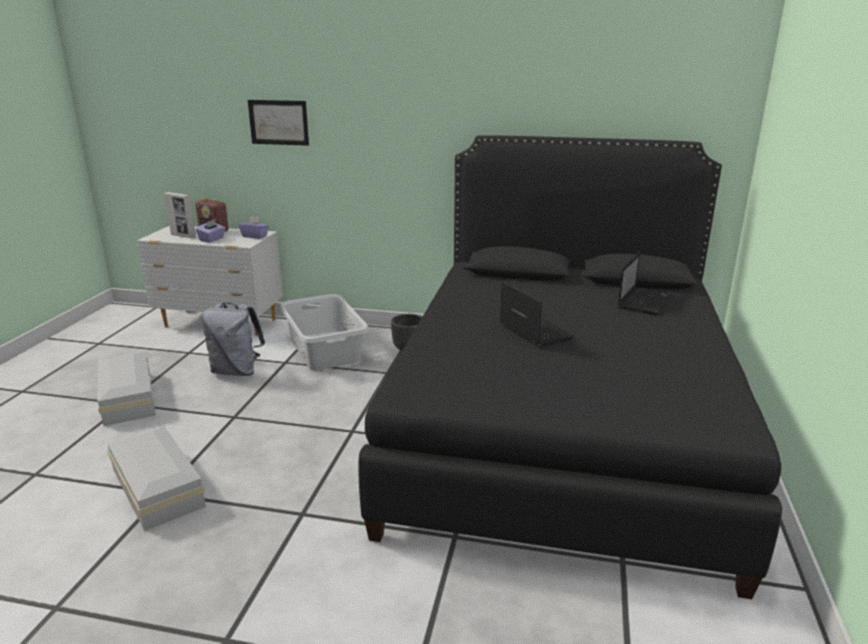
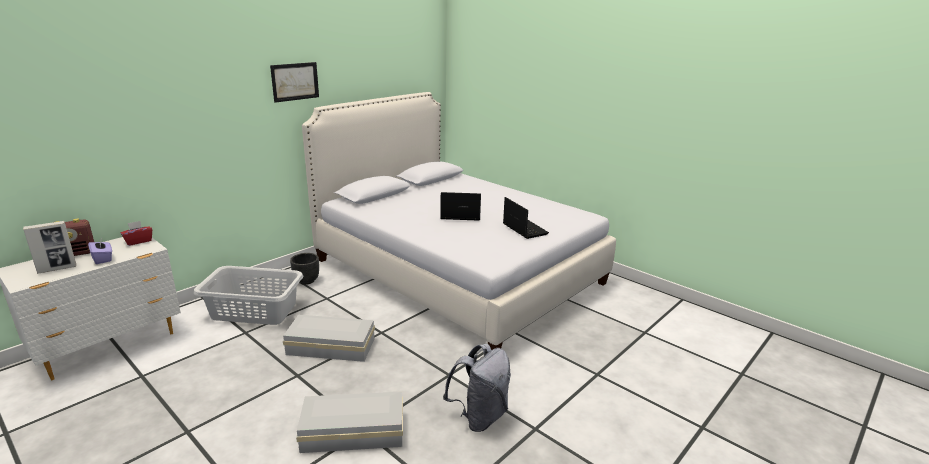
camera: 60 degrees left, 0 degrees up
white storage box [98,352,156,426] -> white storage box moved to [283,315,375,362]
grey backpack [201,303,265,376] -> grey backpack moved to [443,344,511,432]
purple tissue box [239,216,269,239] -> red tissue box [121,221,152,246]
picture [248,100,309,146] -> picture moved to [270,62,319,103]
black bed [358,135,782,599] -> white bed [302,92,616,350]
laptop [618,252,673,315] -> laptop moved to [503,197,549,239]

